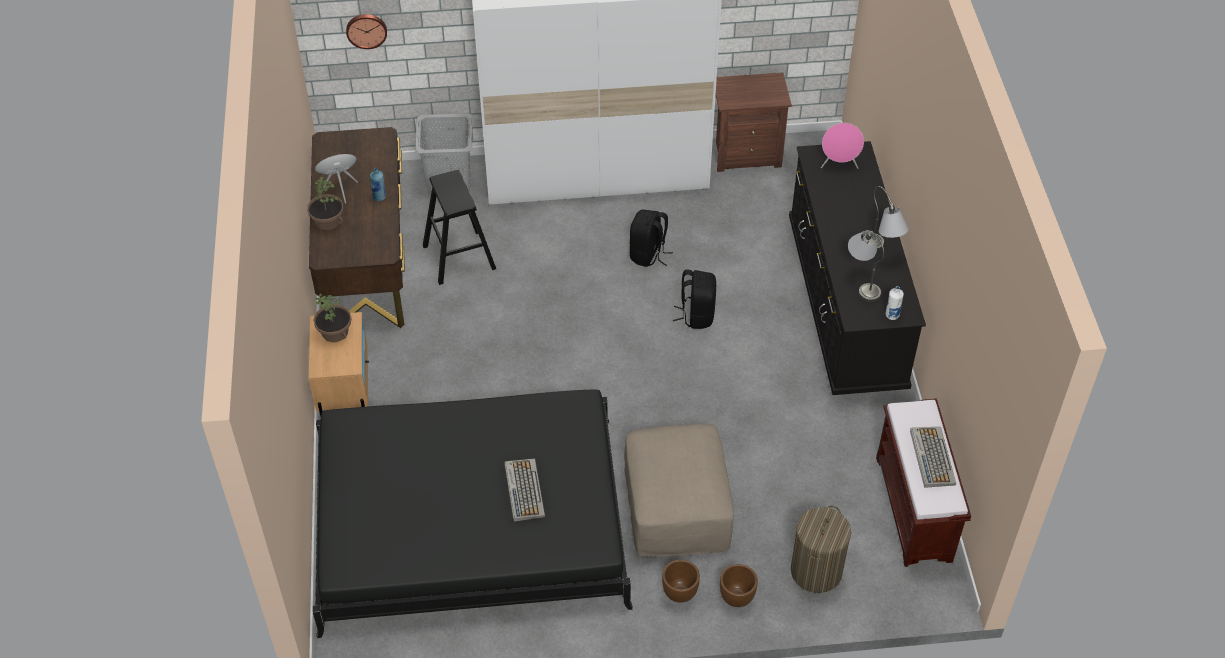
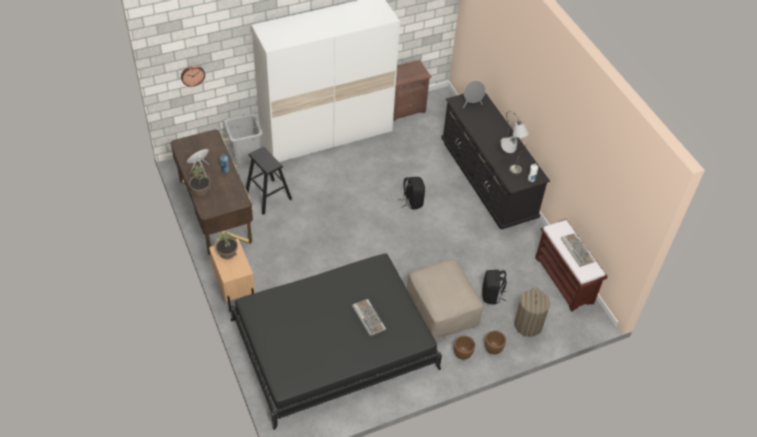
camera: 20 degrees left, 0 degrees up
black backpack [630,210,673,267] -> black backpack moved to [482,270,506,304]
pink speaker [821,123,864,169] -> grey speaker [463,81,485,108]

